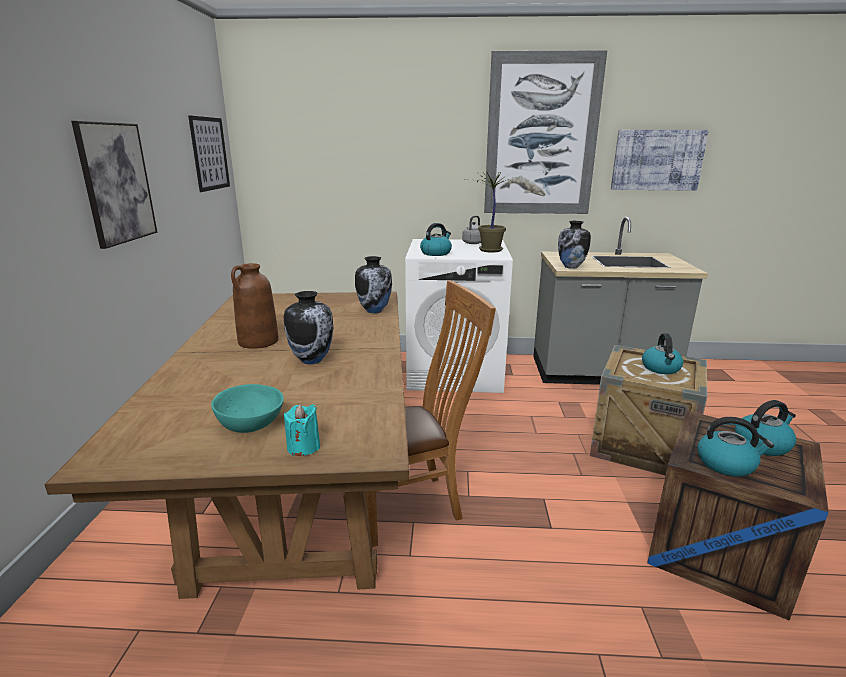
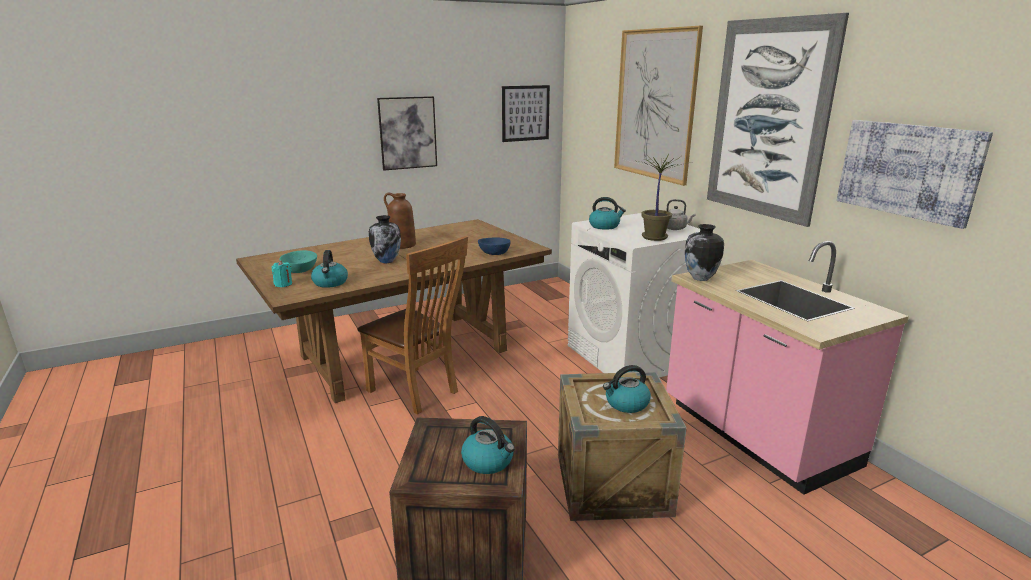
camera: 60 degrees right, 0 degrees up
vase [355,256,392,313] -> blue bowl [478,237,511,255]
grey counter [533,217,708,385] -> pink counter [666,241,909,495]
kettle [697,417,774,477] -> kettle moved to [311,250,348,288]
none -> picture [614,26,703,186]

